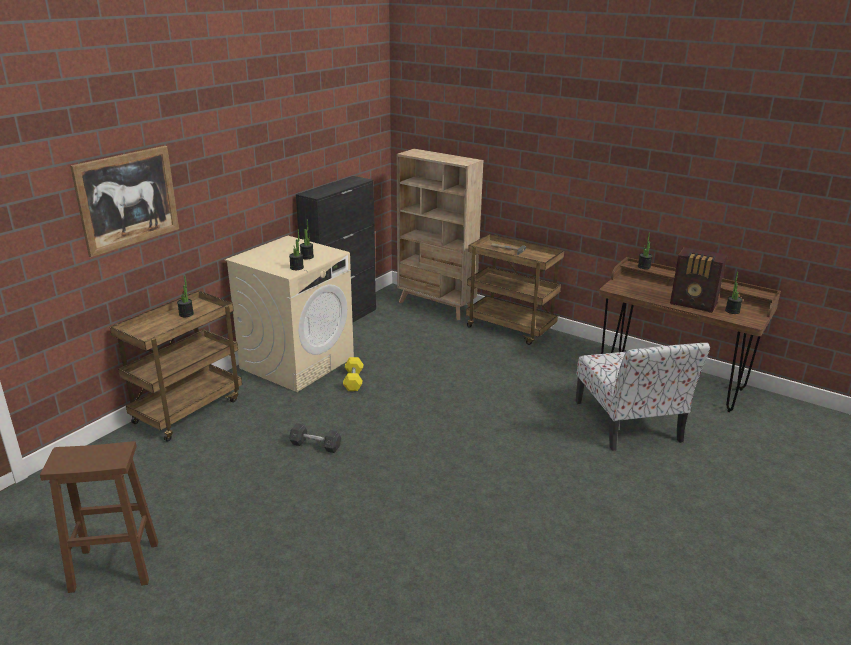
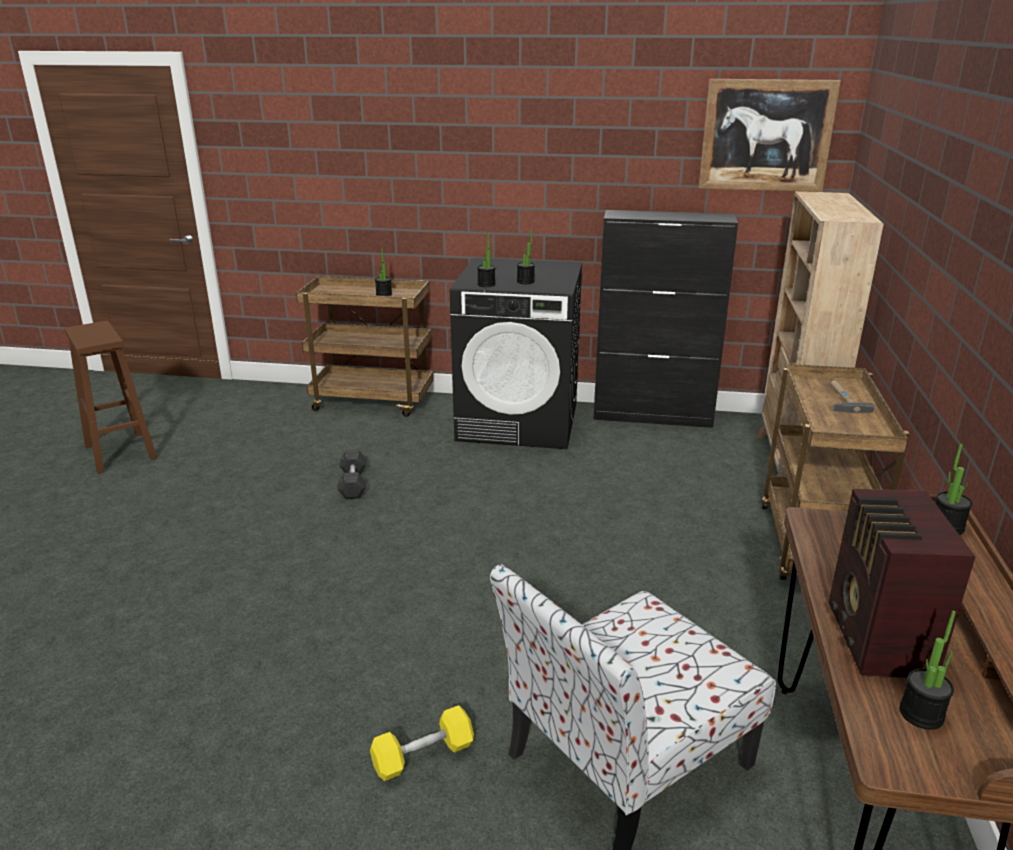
camera: 65 degrees right, 0 degrees up
picture [70,146,179,257] -> picture moved to [699,79,841,192]
beige washing machine [225,236,354,392] -> black washing machine [450,258,582,449]
yellow dumbbell [343,357,363,391] -> yellow dumbbell moved to [370,705,474,781]

